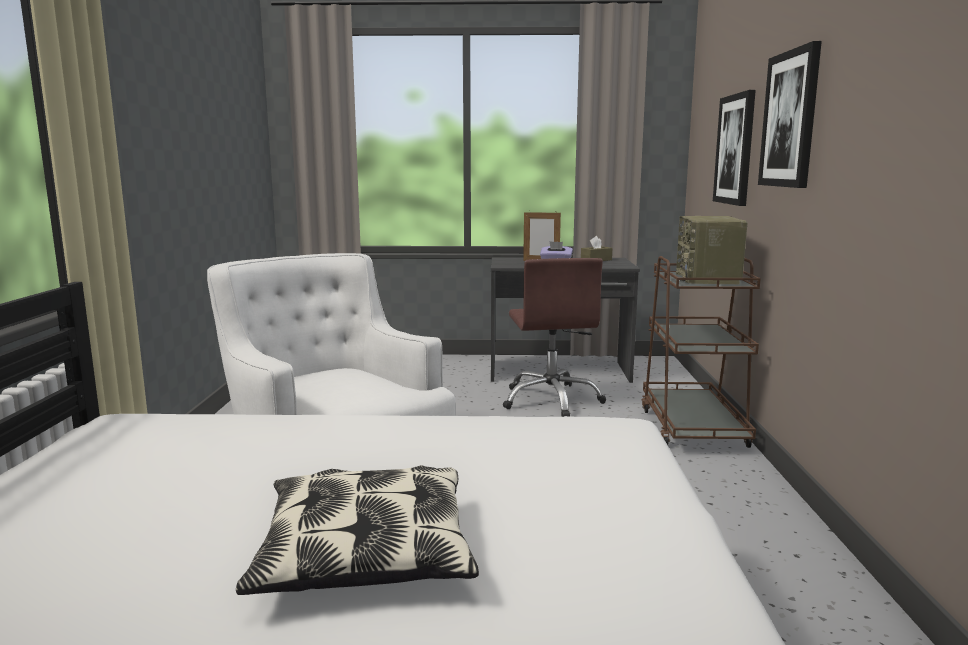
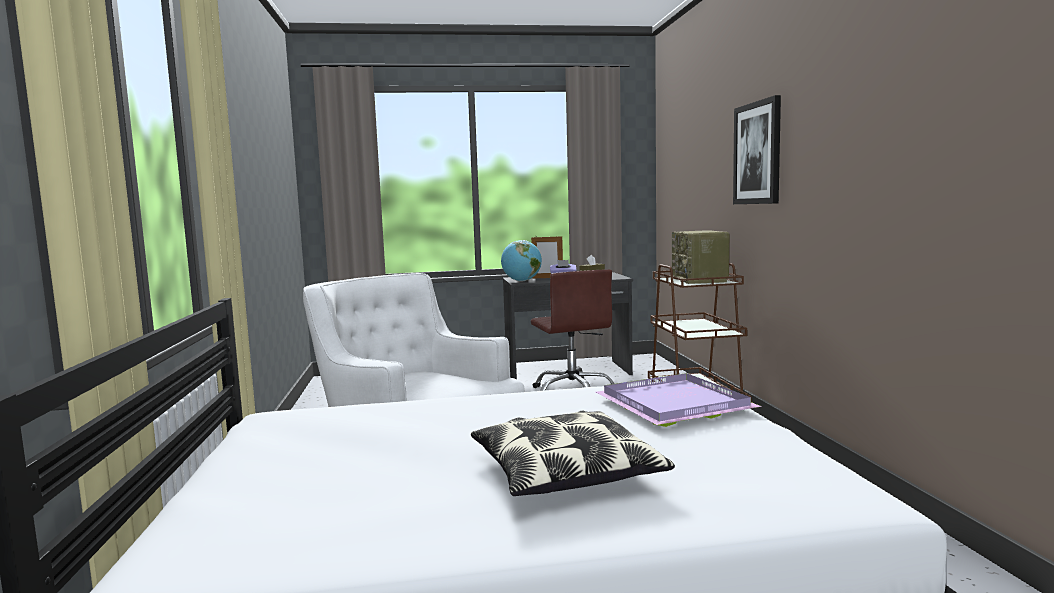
camera: 10 degrees left, 5 degrees down
picture [713,90,756,206] -> none
none -> globe [501,240,542,281]
none -> purple tray [596,373,762,427]

